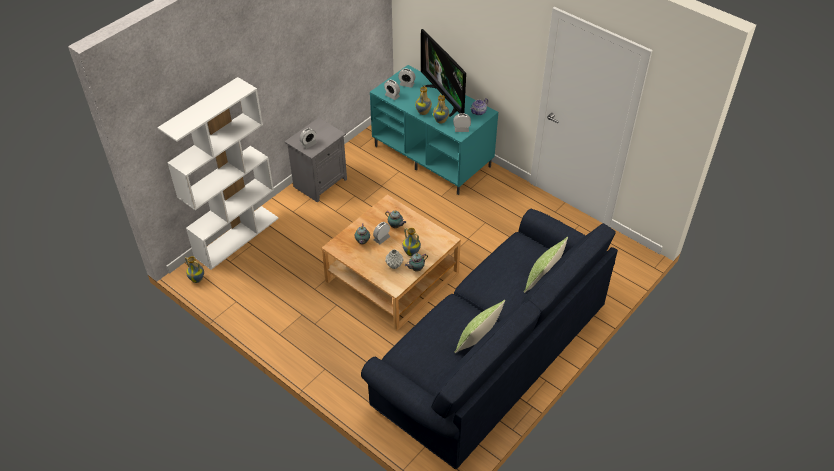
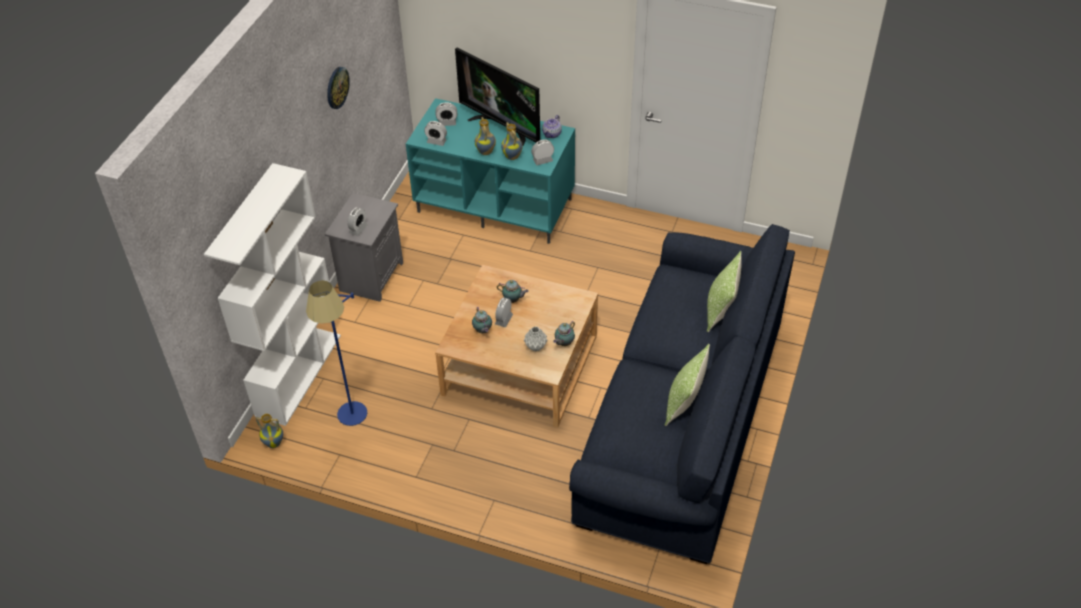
camera: 20 degrees left, 0 degrees up
vase [402,228,421,256] -> none
none -> blue floor lamp [306,280,367,426]
none -> wall clock [327,67,350,109]

